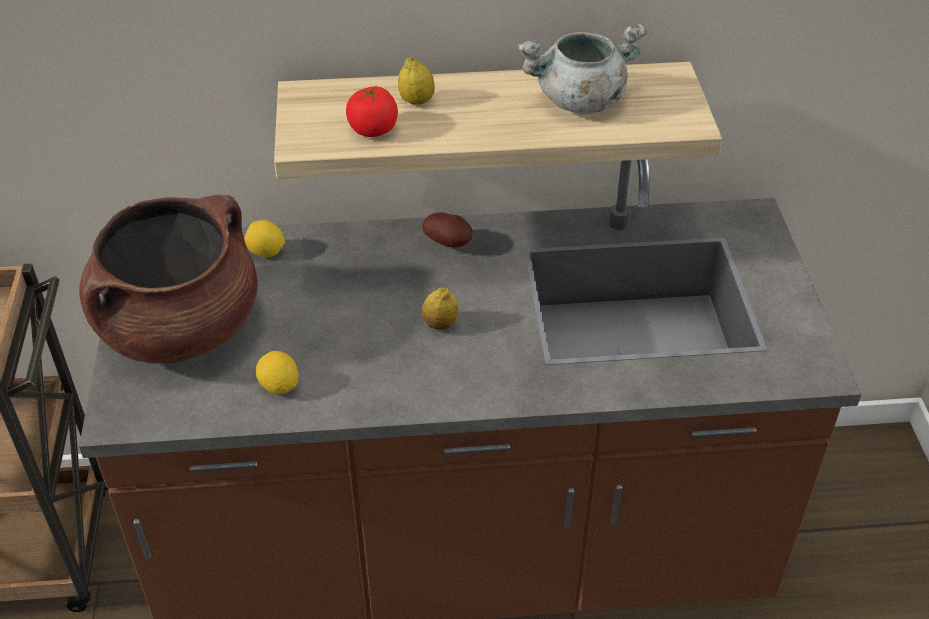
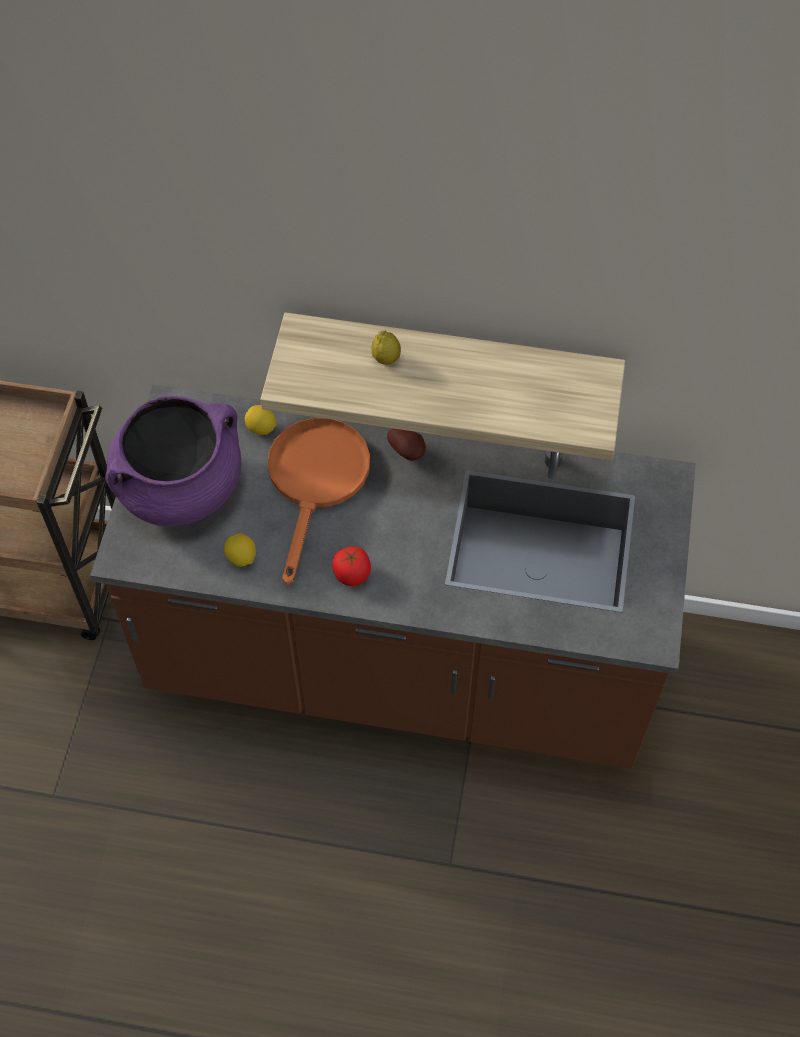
camera: 15 degrees right, 15 degrees up
brown cooking pot [79,195,257,364] -> purple cooking pot [105,396,241,526]
tomato [346,86,398,137] -> tomato moved to [332,546,371,586]
lemon [422,287,459,330] -> none
grey cooking pot [518,23,647,114] -> none
none -> orange frying pan [268,418,370,585]

